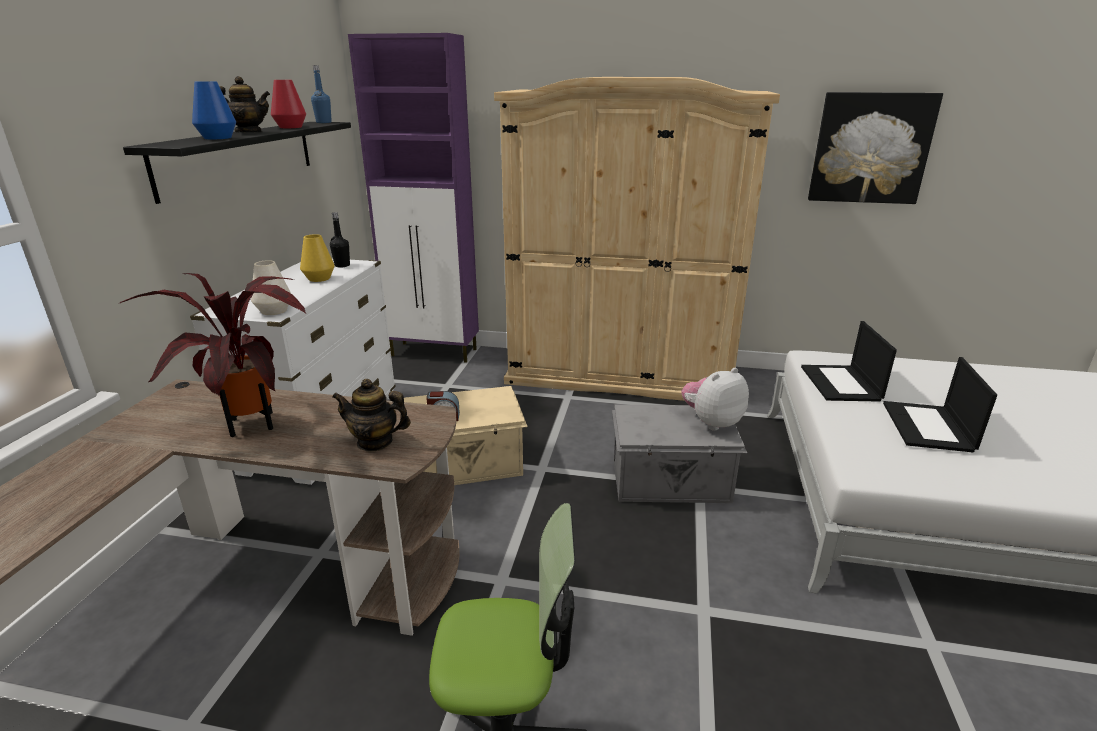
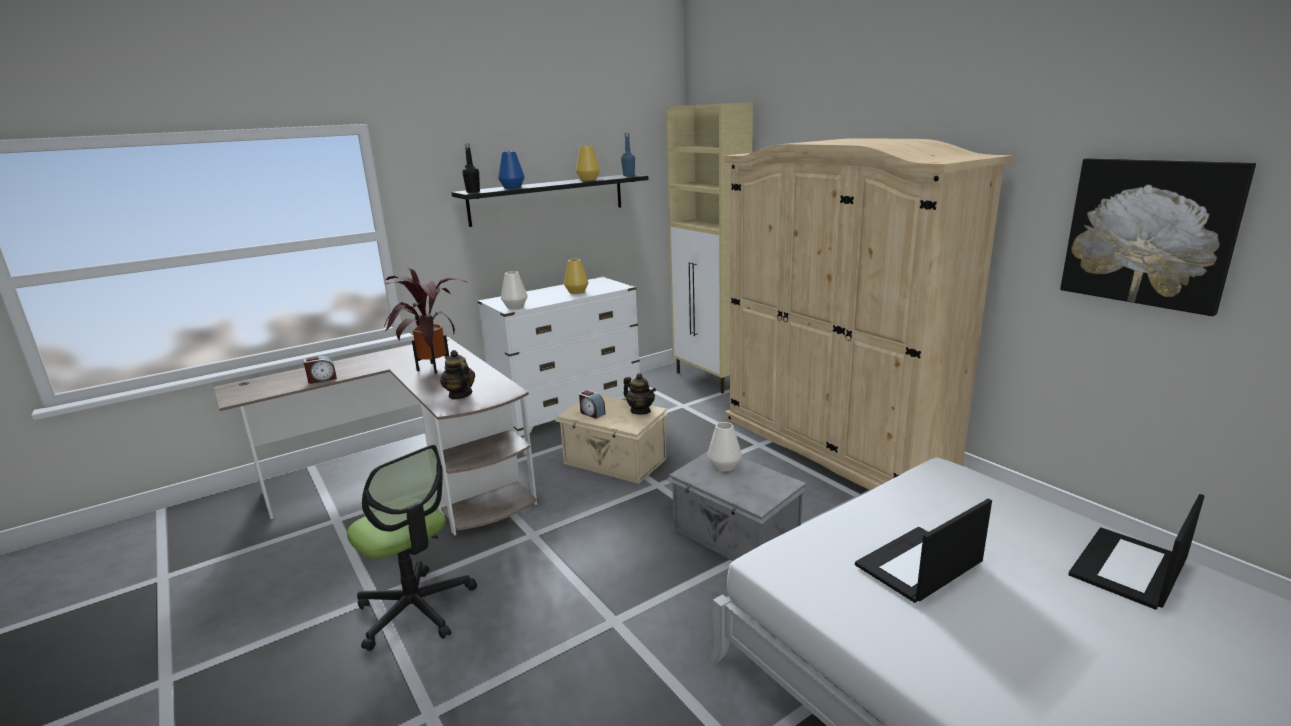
camera: 45 degrees right, 5 degrees down
teapot [219,76,270,132] -> teapot moved to [624,373,656,415]
red vase [271,80,306,128] -> yellow vase [576,146,600,181]
black bottle [330,212,350,268] -> black bottle moved to [462,143,480,193]
purple cabinet [348,33,479,363] -> beige cabinet [666,102,753,394]
plush toy [681,368,749,431] -> none
laptop [801,321,897,402] -> laptop moved to [1068,494,1204,610]
none -> alarm clock [303,356,337,384]
none -> white vase [707,422,742,471]

